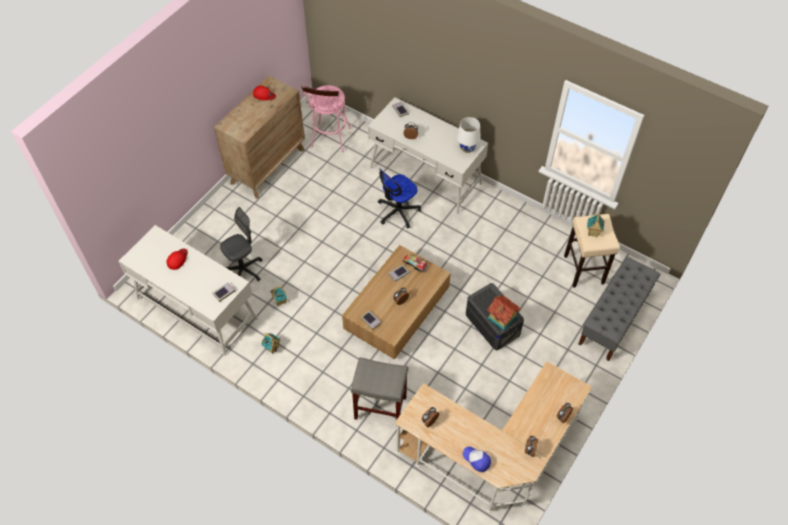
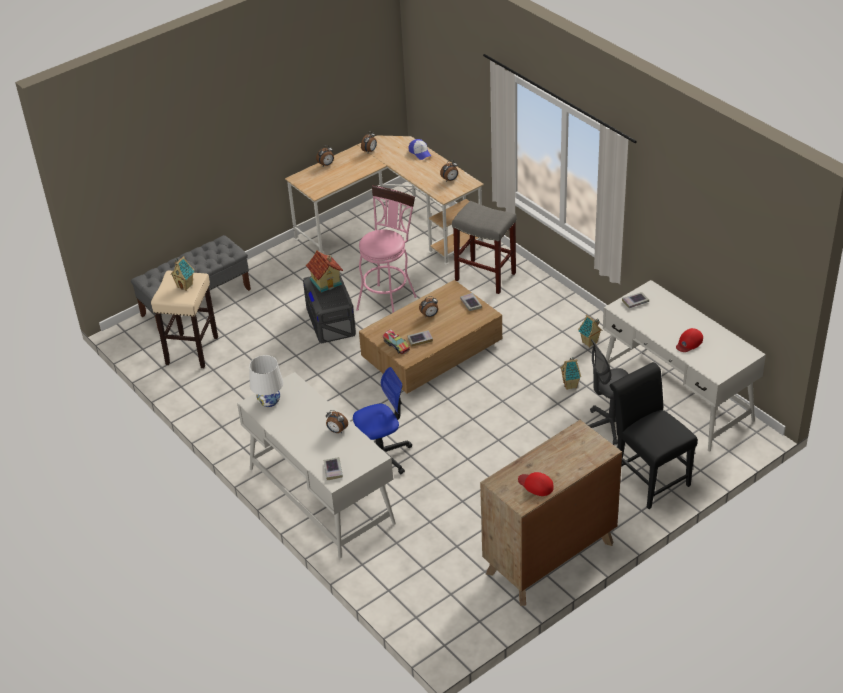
camera: 160 degrees left, 15 degrees down
pink stool [301,85,351,152] -> pink stool moved to [356,185,417,313]
none -> black chair [610,362,698,509]

